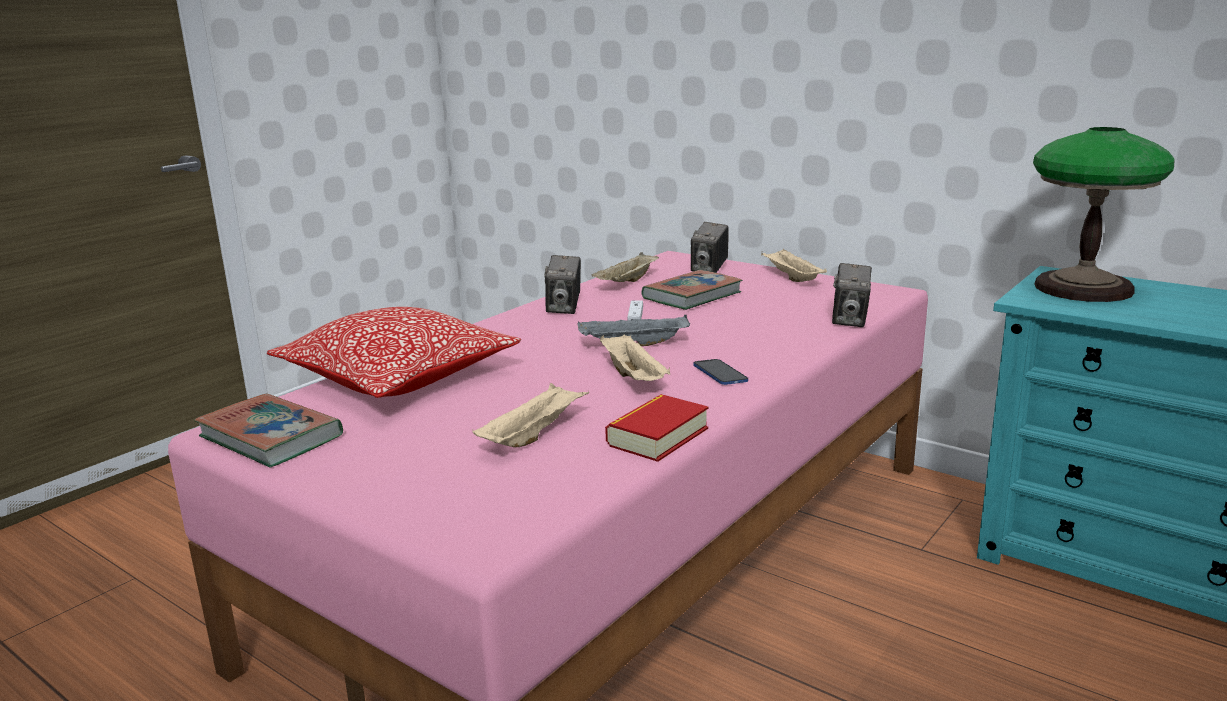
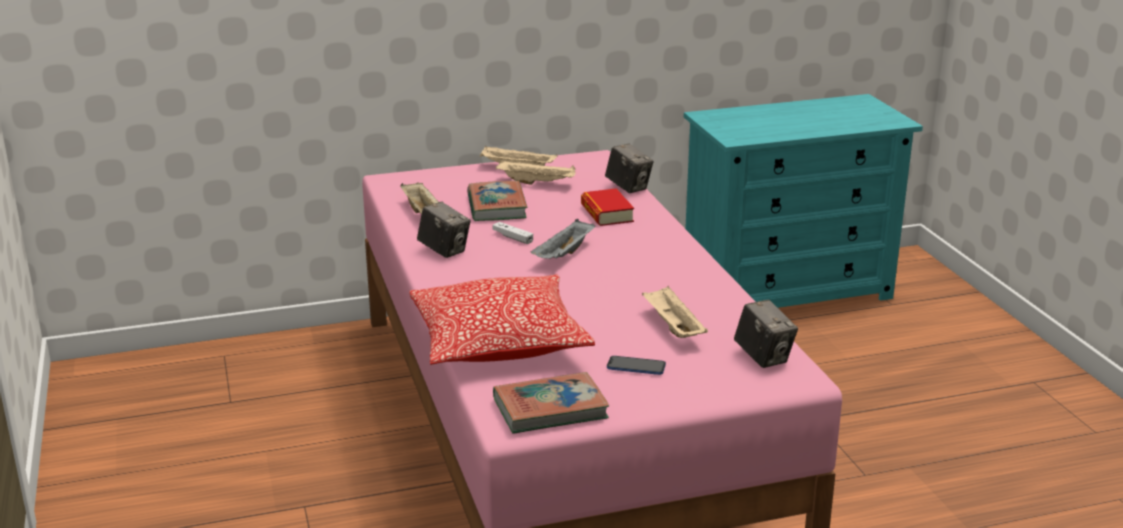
camera: 55 degrees left, 5 degrees up
beige tray [600,334,670,381] -> beige tray moved to [496,160,576,185]
book [605,394,708,462] -> book moved to [581,189,634,226]
camera [691,222,729,273] -> camera moved to [734,300,798,368]
phone [693,359,748,385] -> phone moved to [607,356,666,375]
table lamp [1033,127,1175,302] -> none

